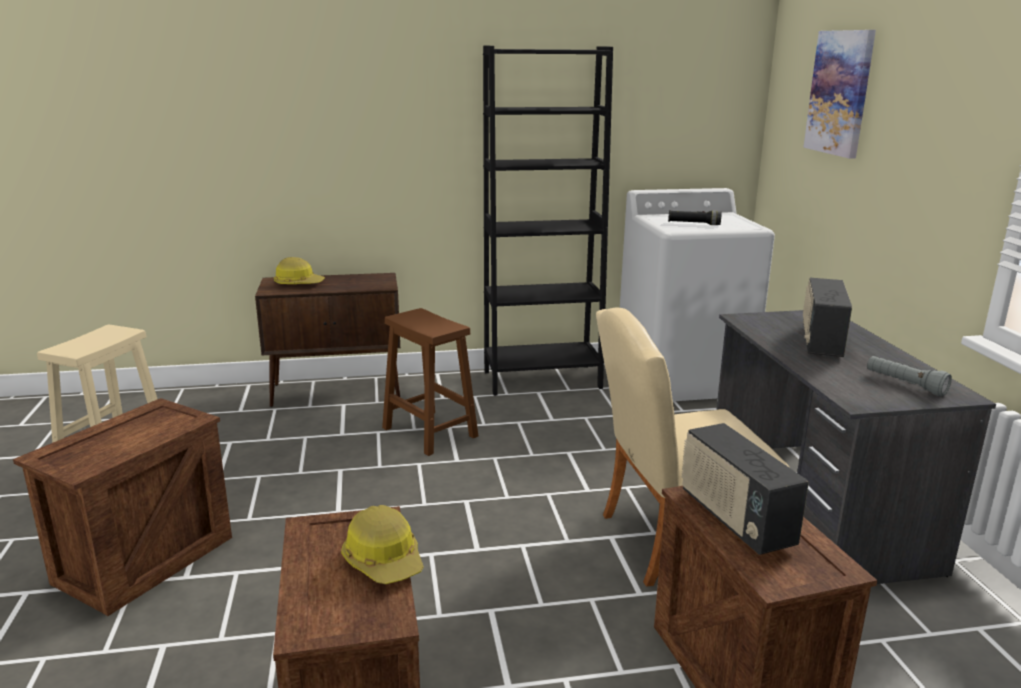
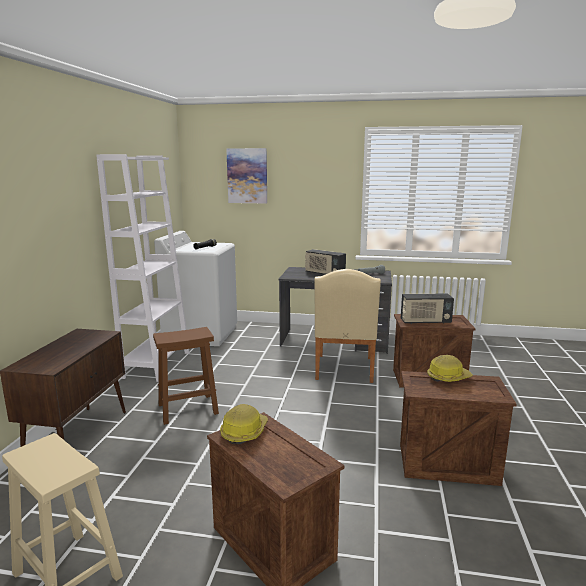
camera: 70 degrees left, 5 degrees down
hard hat [274,257,325,285] -> hard hat moved to [220,404,268,444]
black bookcase [483,46,613,396] -> white bookcase [96,154,190,382]

